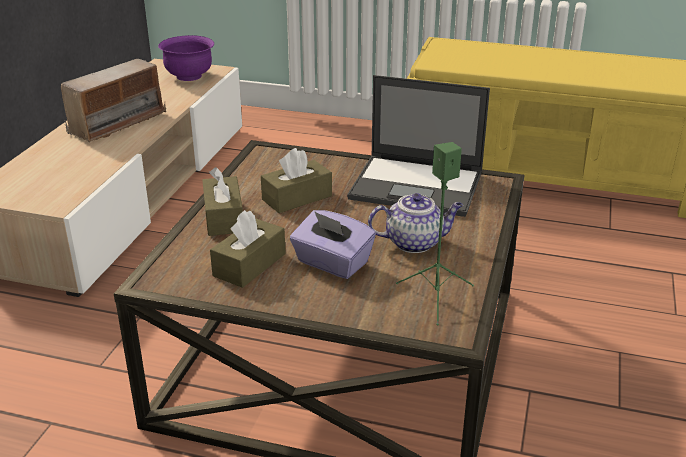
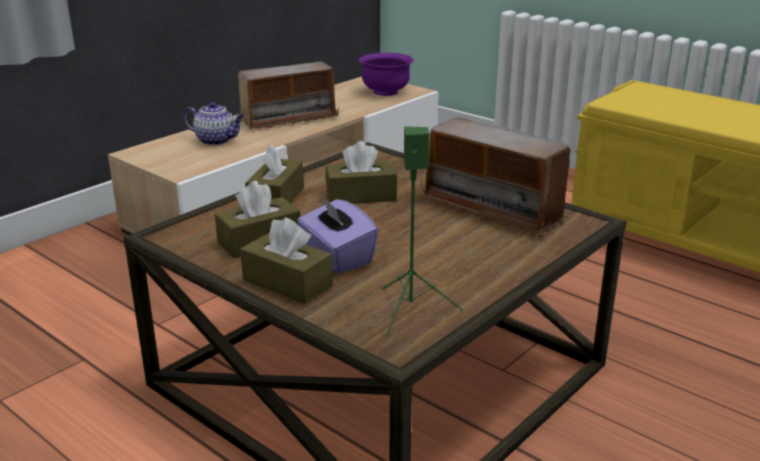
camera: 25 degrees right, 5 degrees down
laptop [347,75,490,217] -> radio [420,117,578,236]
teapot [368,193,463,253] -> teapot moved to [183,102,245,145]
none -> brown tissue box [240,217,333,304]

